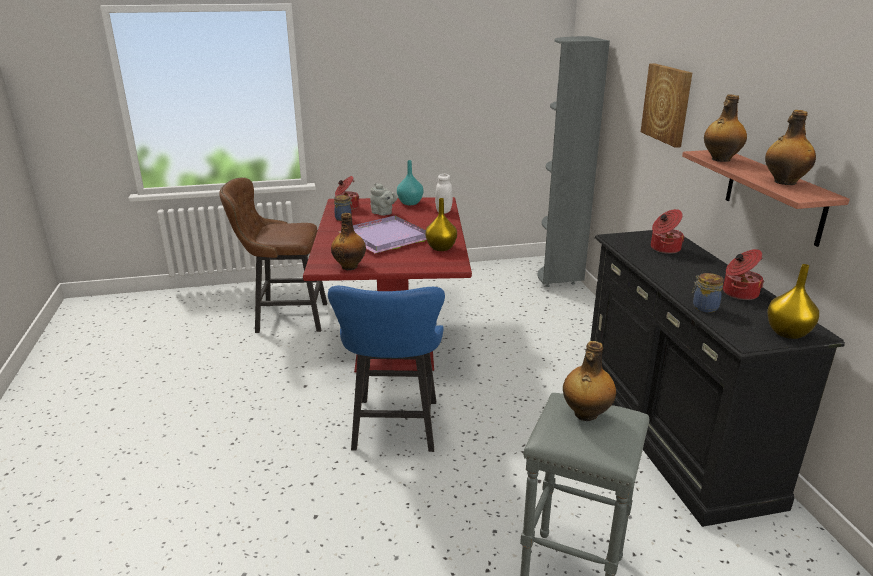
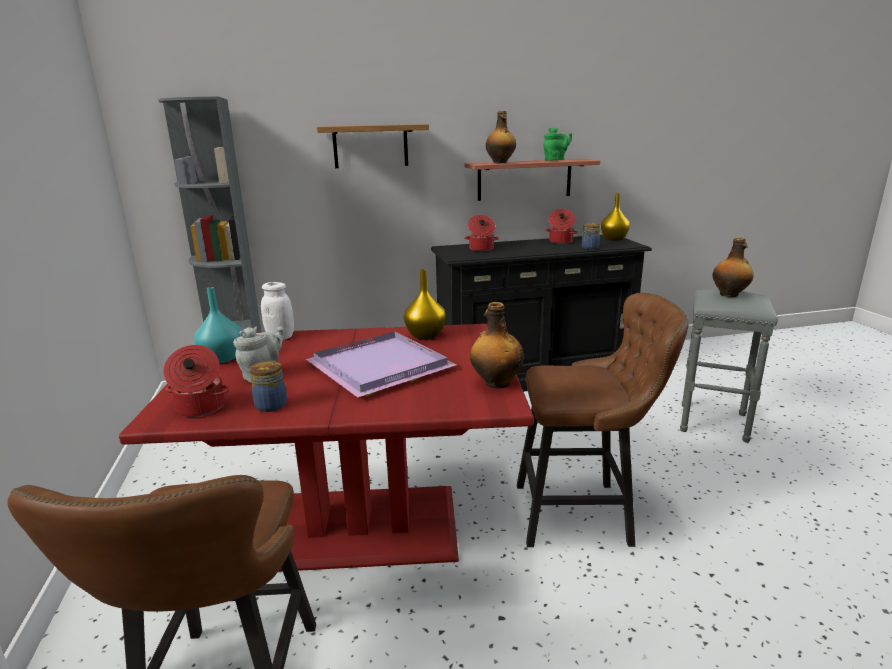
camera: 90 degrees left, 5 degrees down
blue stool [328,286,445,452] -> brown stool [517,293,689,547]
picture [641,63,692,148] -> shelf [316,124,429,168]
bottle [765,110,816,185] -> green teapot [543,127,572,160]

